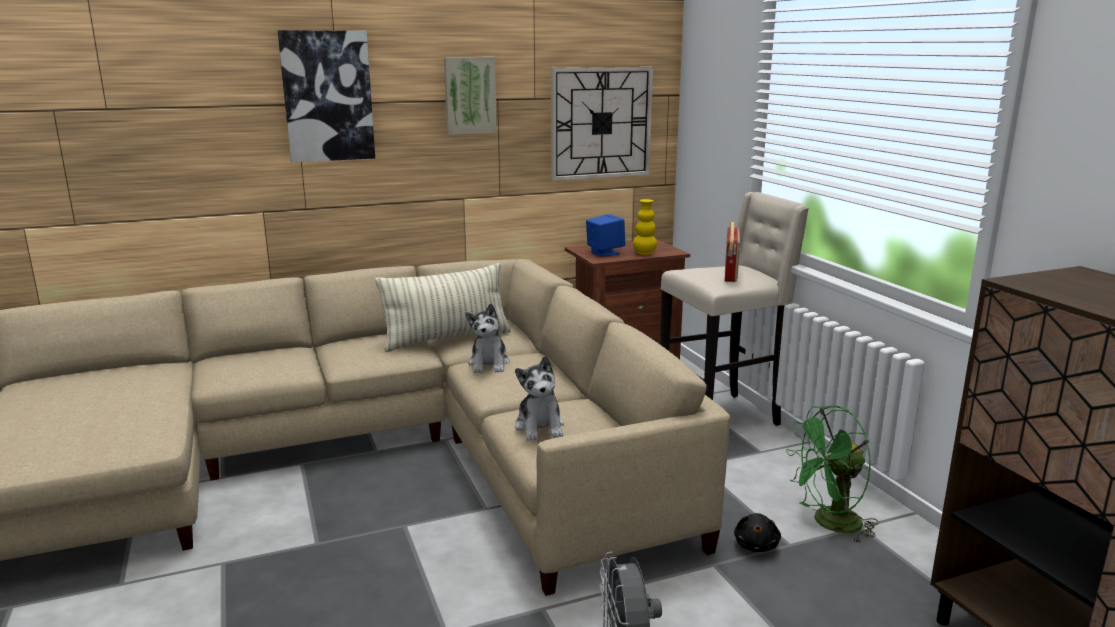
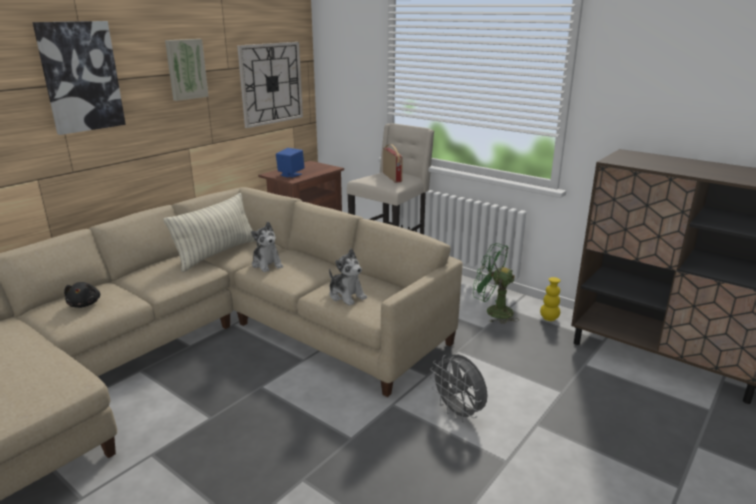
camera: 30 degrees left, 5 degrees up
yellow vase [633,199,657,255] -> yellow vase moved to [540,277,561,321]
black plush toy [734,513,781,552] -> black plush toy moved to [64,282,100,308]
green fan [786,406,878,543] -> green fan turned 75 degrees clockwise [473,243,519,324]

